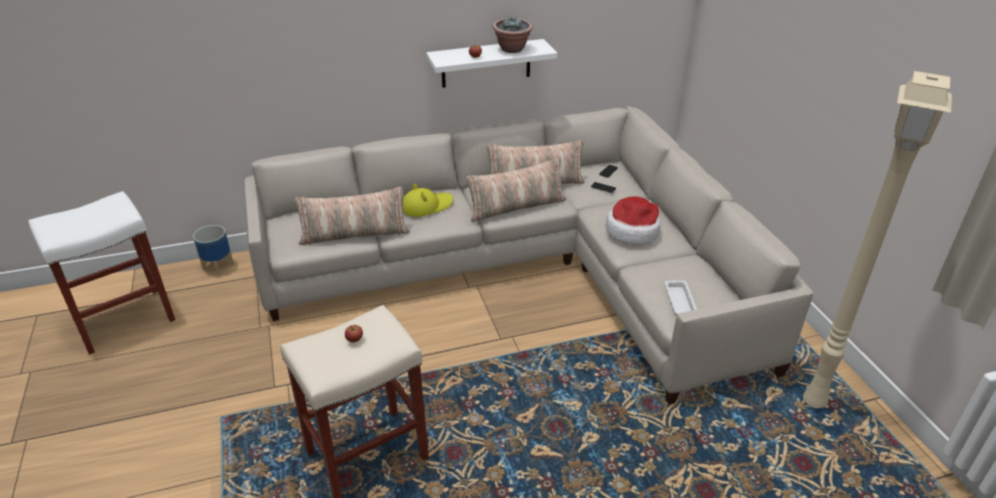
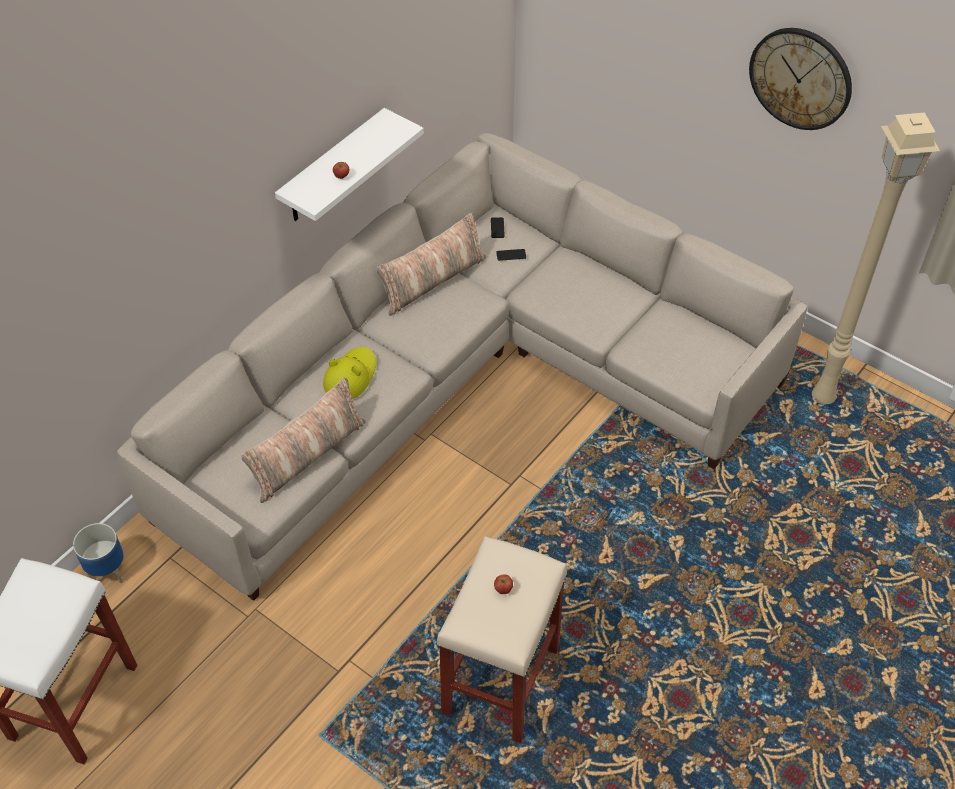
camera: 35 degrees left, 15 degrees up
pillow [466,157,566,222] -> none
potted plant [493,16,533,53] -> none
hat [606,196,661,244] -> none
white tray [665,280,697,315] -> none
none -> wall clock [749,28,852,130]

